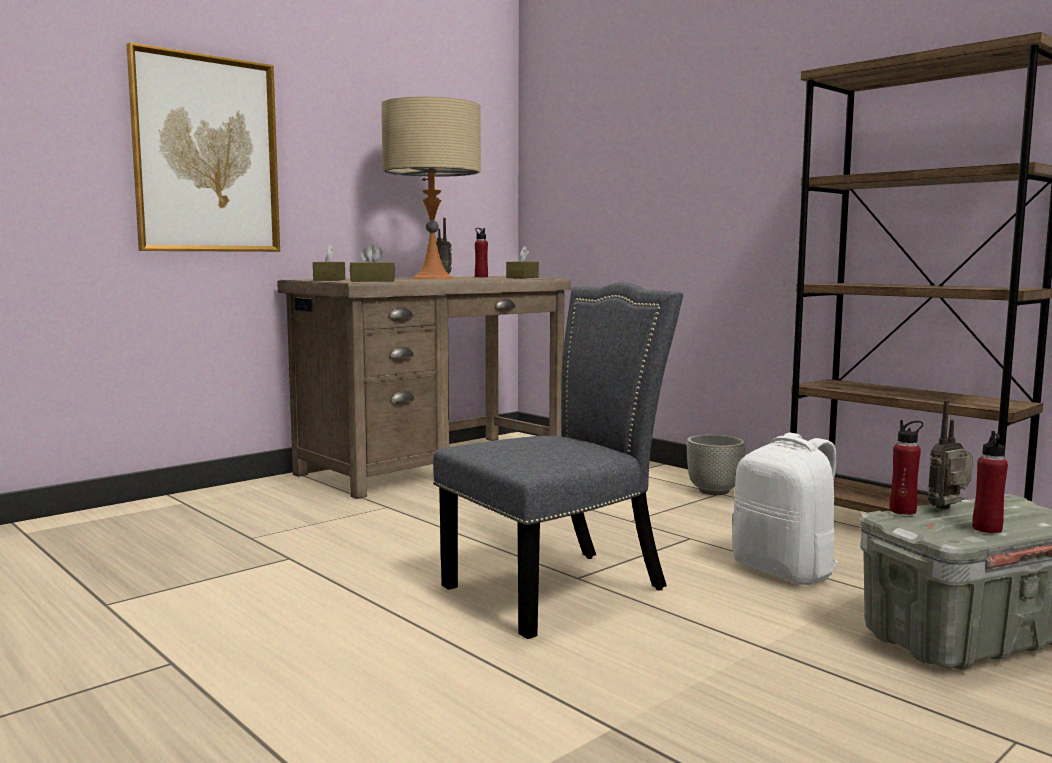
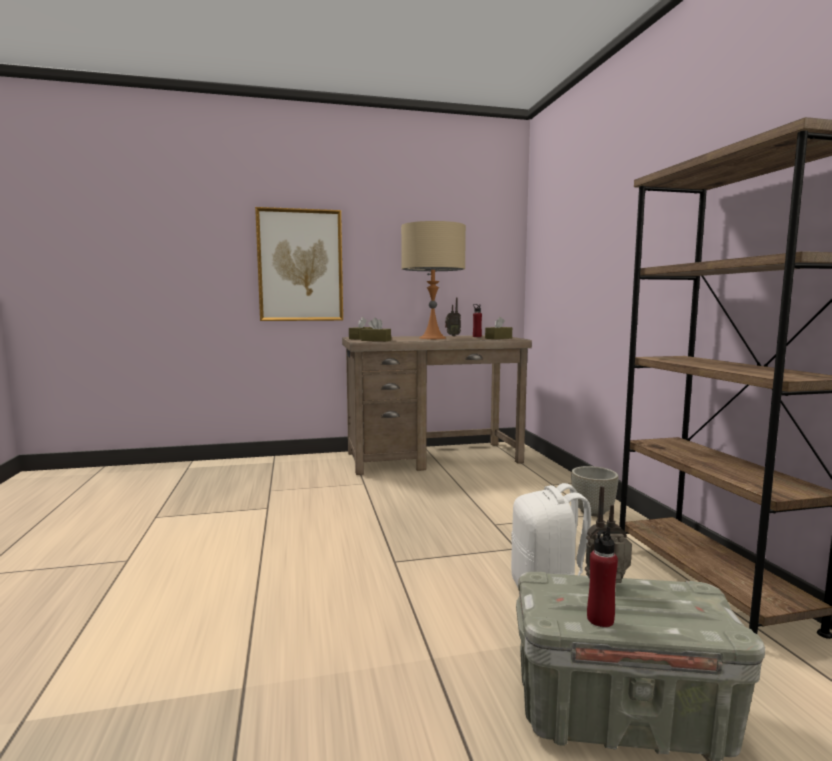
camera: 30 degrees right, 0 degrees up
grey chair [433,282,683,639] -> none
red bottle [889,420,923,515] -> none

